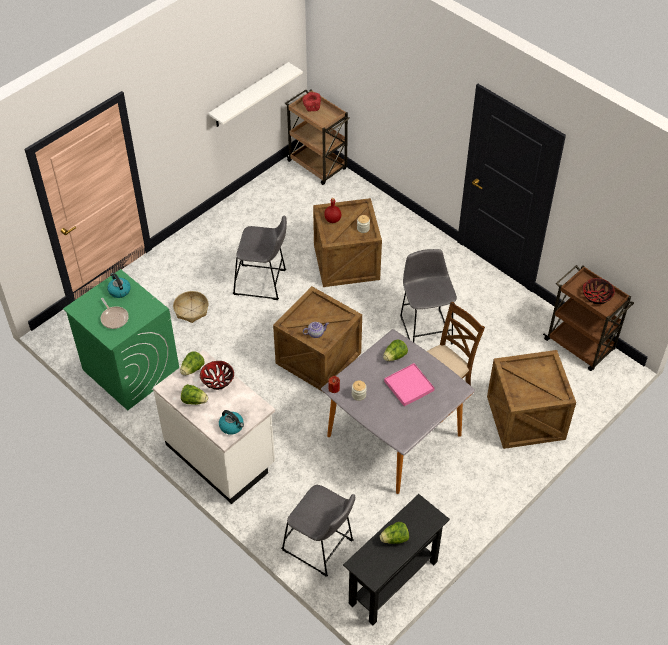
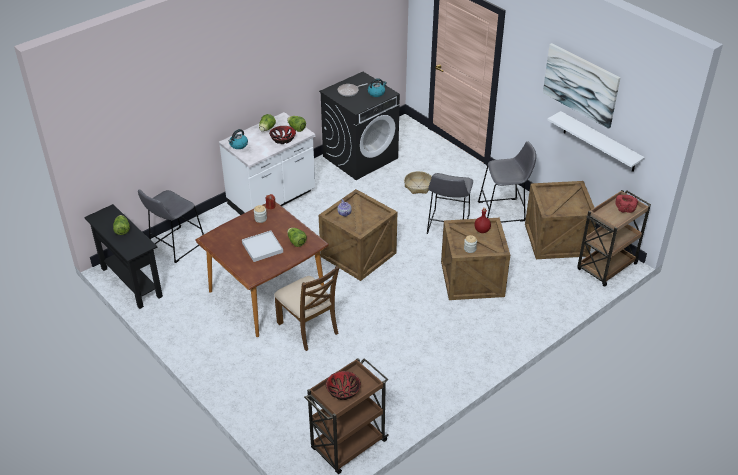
camera: 95 degrees right, 10 degrees down
green washing machine [63,269,179,410] -> black washing machine [319,72,400,180]
grey dining table [321,329,475,494] -> brown dining table [195,202,329,337]
pink tray [384,363,434,406] -> white tray [242,231,283,262]
grey stool [400,249,457,345] -> grey stool moved to [478,141,536,223]
crate [487,350,576,449] -> crate moved to [525,181,596,259]
none -> picture [543,43,621,129]

